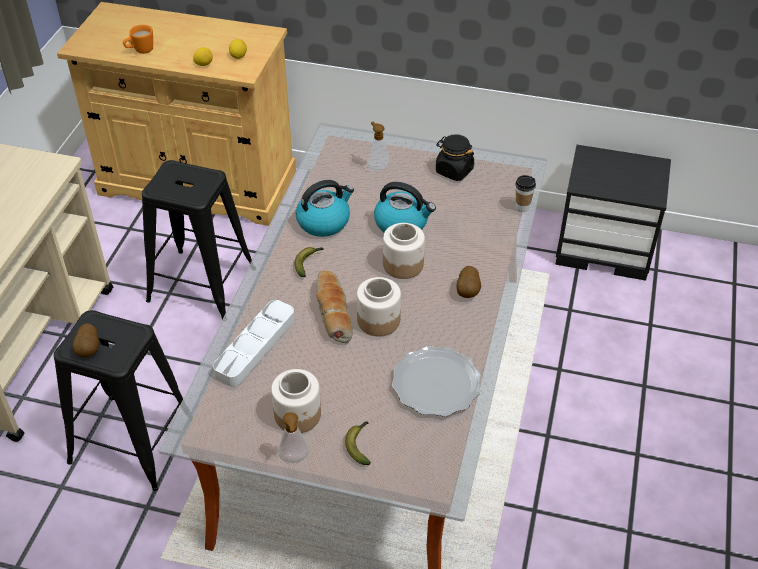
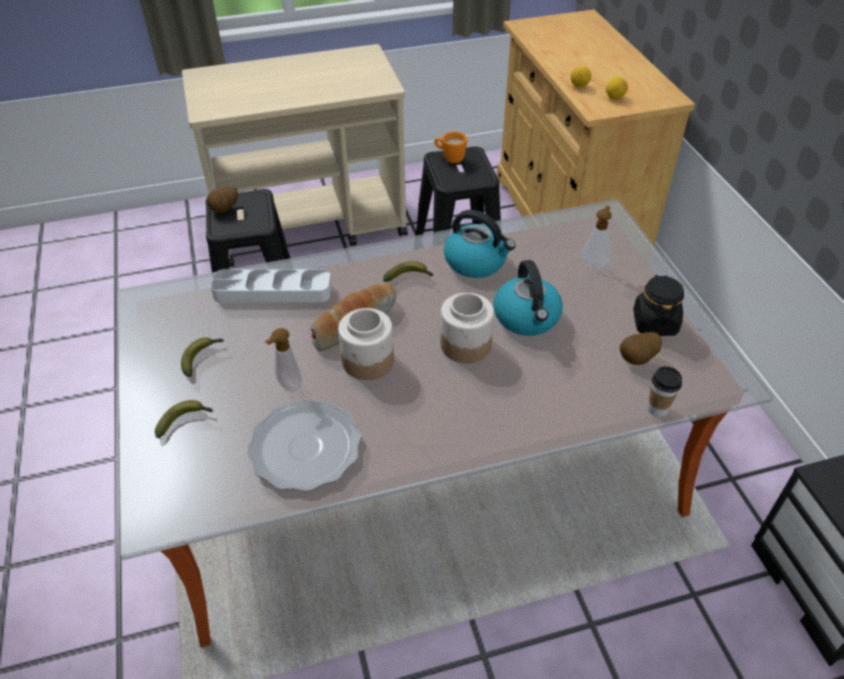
camera: 60 degrees right, 0 degrees up
orange mug [123,25,153,54] -> orange mug moved to [434,132,467,163]
jar [271,369,321,433] -> banana [181,337,224,377]
soap dispenser [278,412,309,463] -> soap dispenser moved to [265,328,302,392]
potato [457,266,481,298] -> potato moved to [620,332,662,365]

